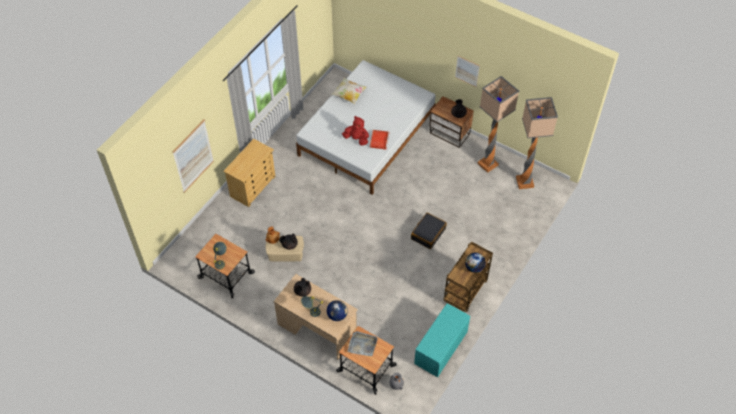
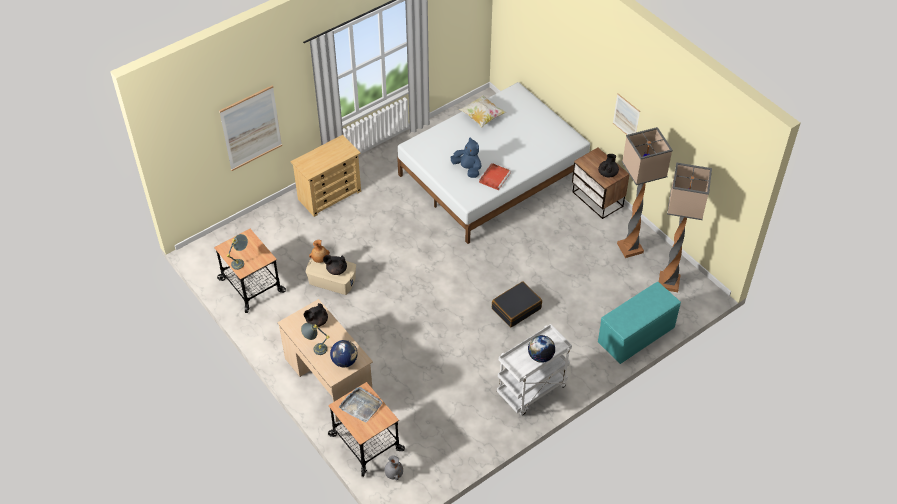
camera: 20 degrees right, 5 degrees down
red plush toy [342,116,369,145] -> blue plush toy [451,138,482,178]
turquoise bench [414,303,470,377] -> turquoise bench moved to [598,282,681,364]
brown cart [443,242,493,312] -> white cart [497,324,572,415]

